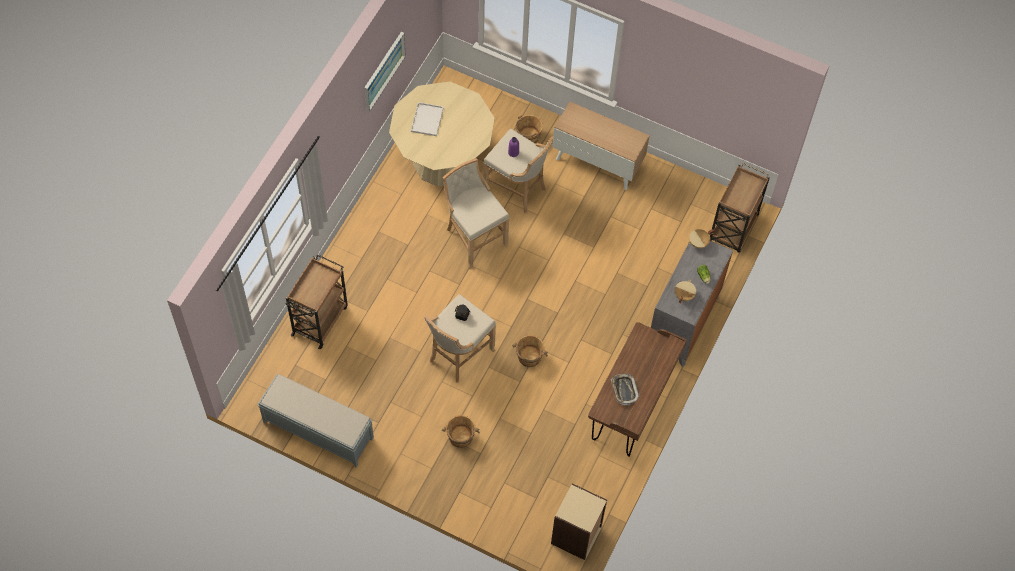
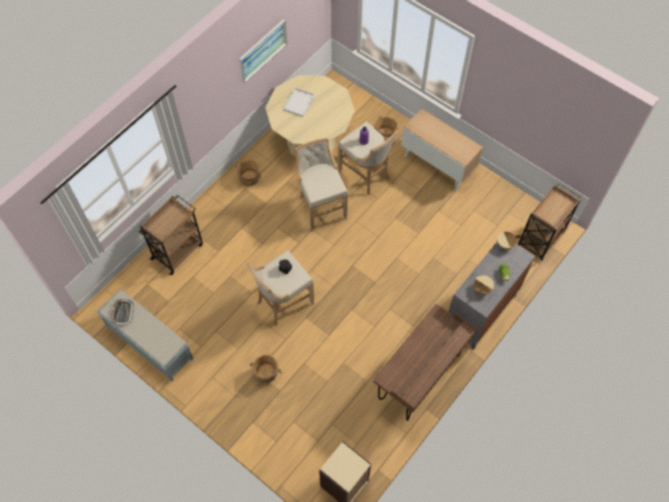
camera: 15 degrees right, 0 degrees up
brown bucket [512,335,548,367] -> brown bucket moved to [236,160,261,186]
tray [611,374,639,405] -> tray moved to [111,299,134,326]

